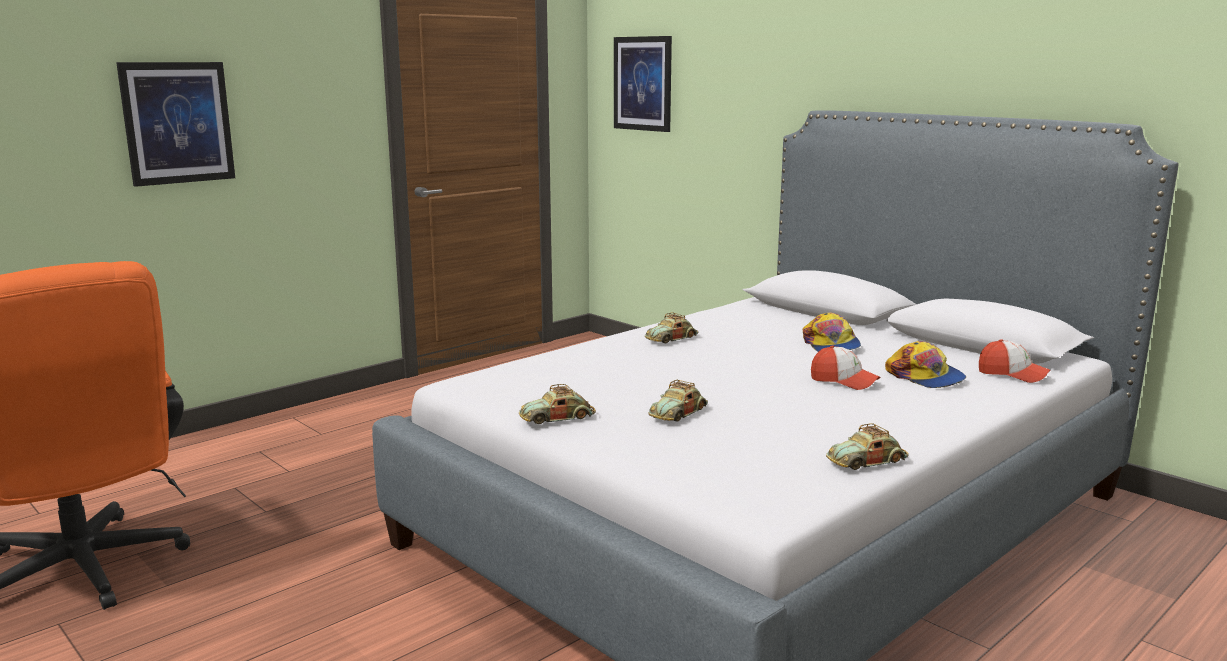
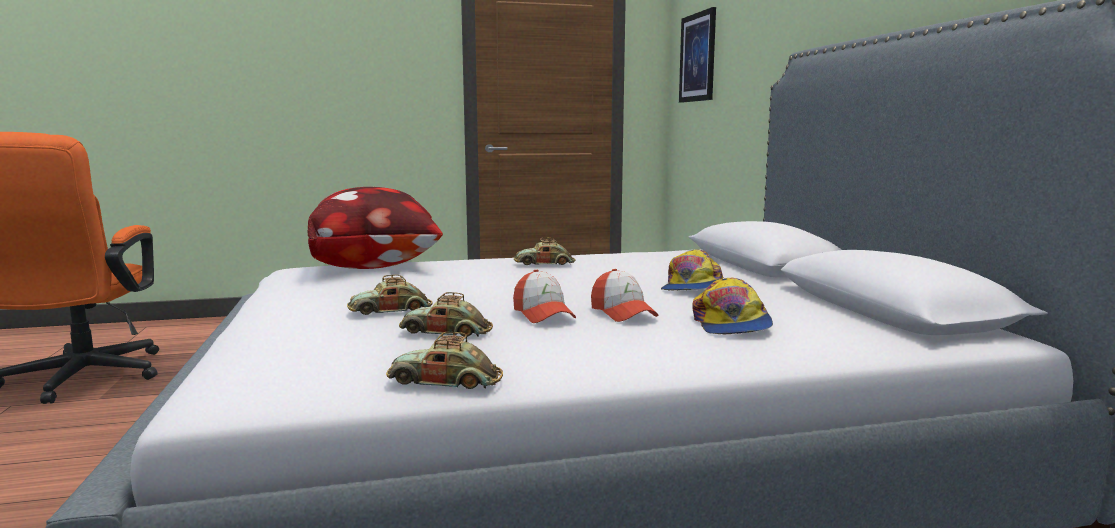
camera: 30 degrees right, 5 degrees down
picture [116,62,235,187] -> none
toy car [519,384,596,424] -> toy car moved to [399,292,493,337]
cap [979,339,1050,383] -> cap moved to [513,270,576,323]
none -> pillow [308,187,443,269]

